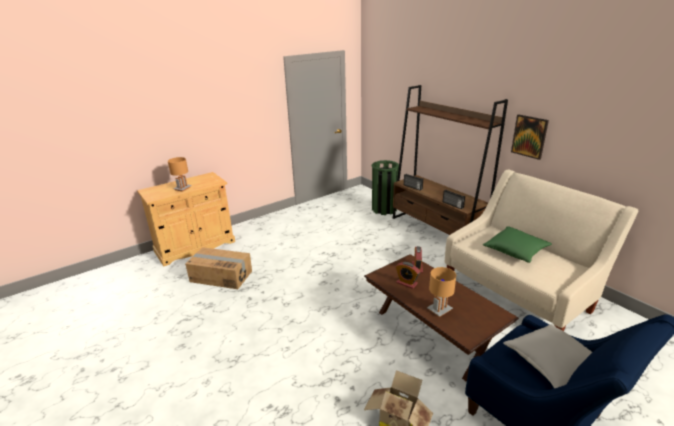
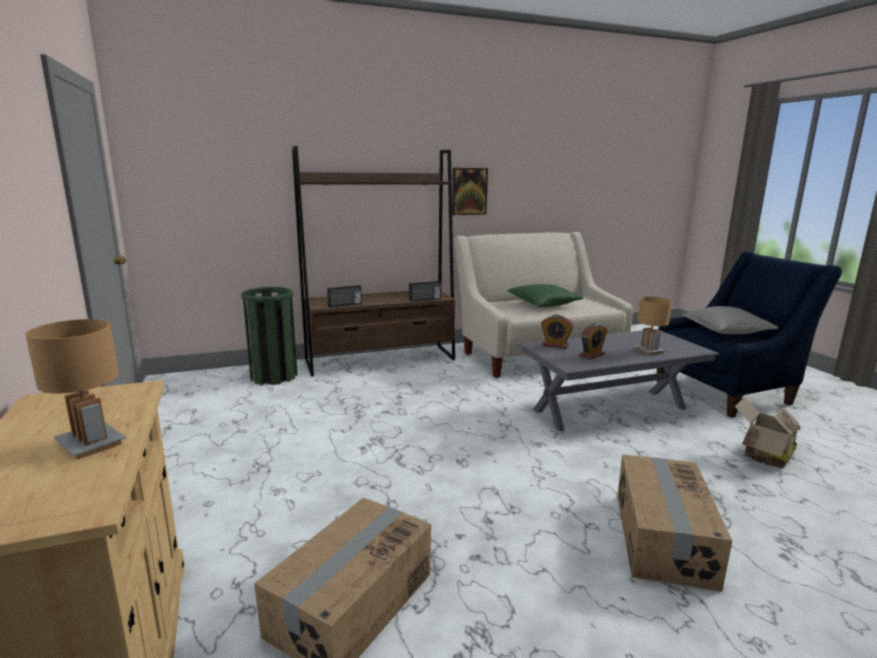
camera: 75 degrees left, 10 degrees down
brown coffee table [364,254,519,381] -> grey coffee table [518,329,719,431]
none -> cardboard box [617,455,732,592]

